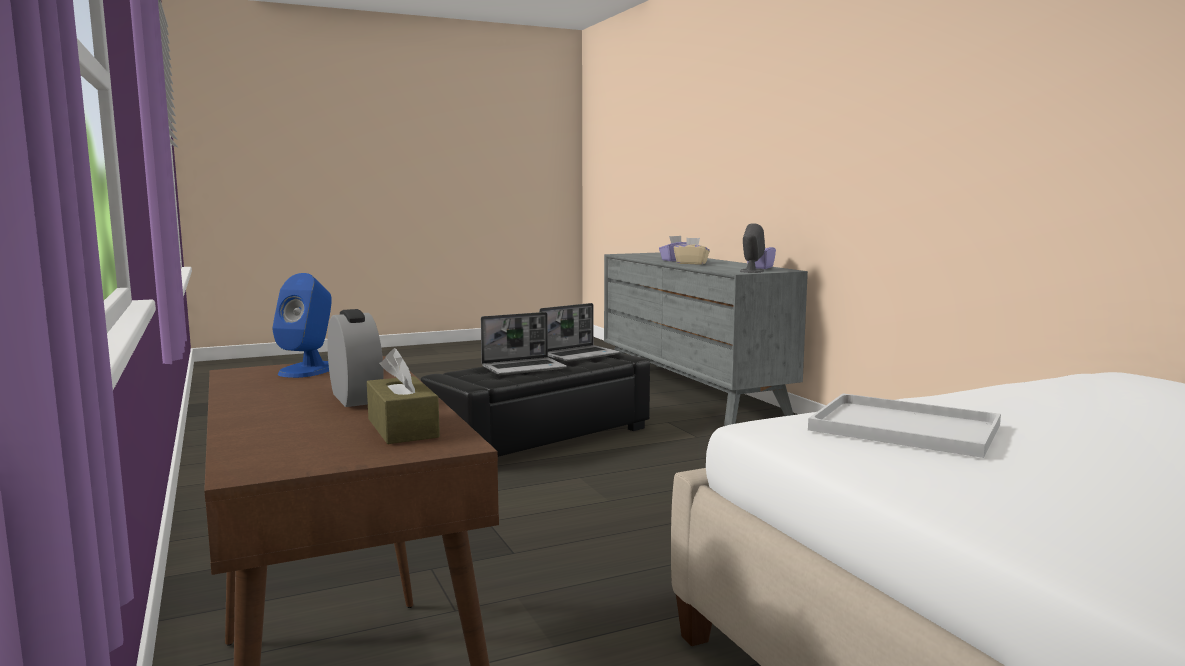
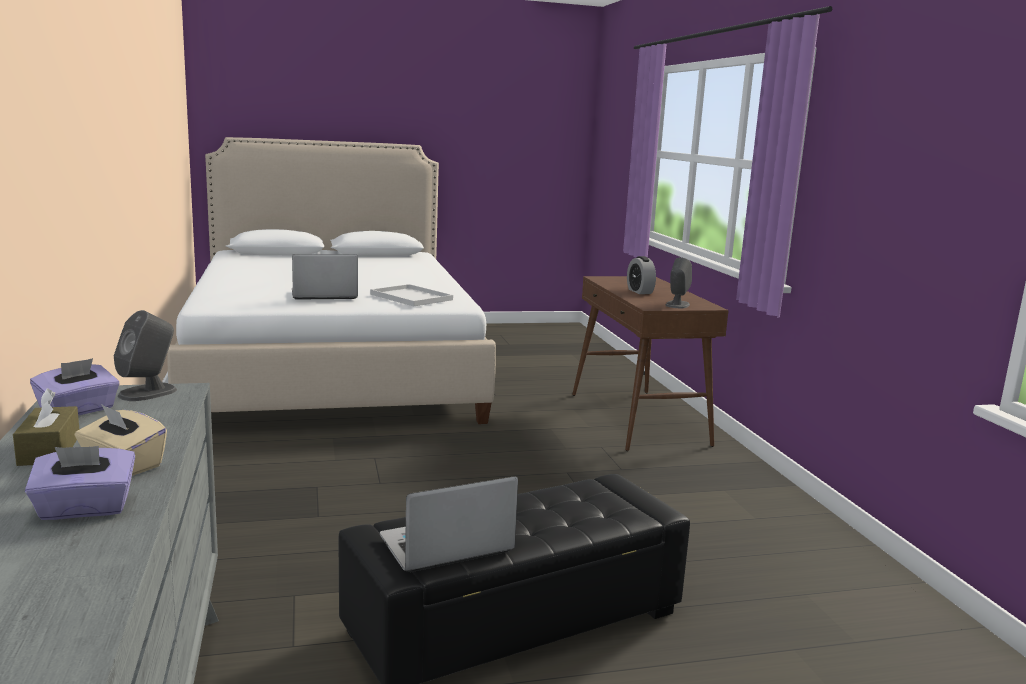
camera: 170 degrees left, 5 degrees up
blue speaker [272,273,332,378] -> grey speaker [665,258,692,308]
brown tissue box [367,348,440,444] -> brown tissue box moved to [13,389,79,466]
laptop [481,312,567,375] -> laptop moved to [292,254,358,300]

